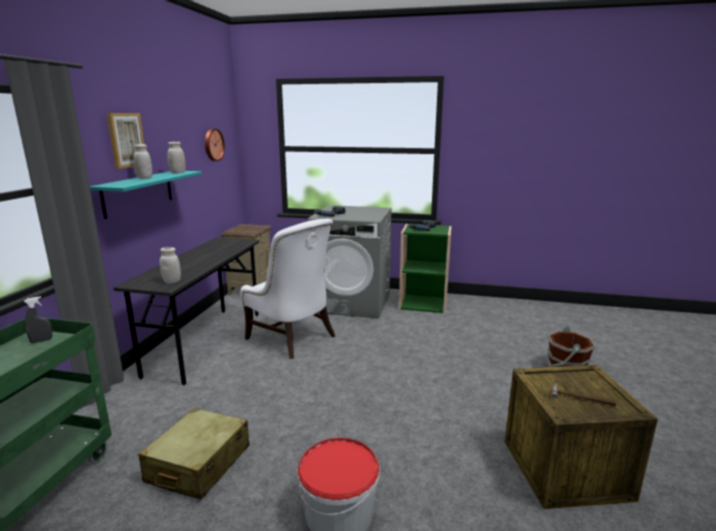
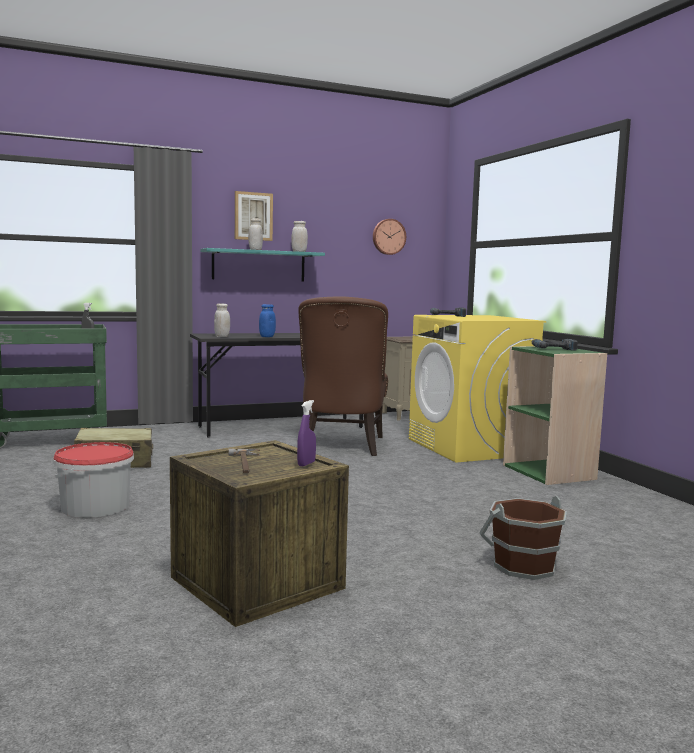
camera: 55 degrees right, 10 degrees down
white chair [240,219,335,359] -> brown chair [298,296,388,456]
grey washing machine [308,205,392,319] -> yellow washing machine [409,315,546,463]
none -> blue jar [259,304,276,337]
none -> purple spray bottle [297,400,316,466]

